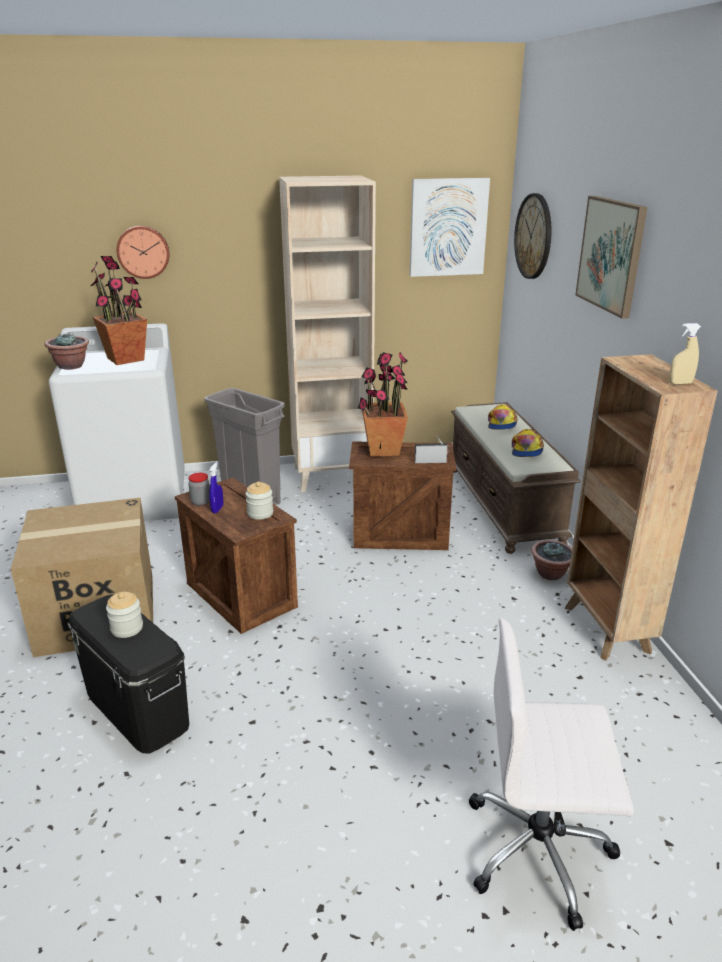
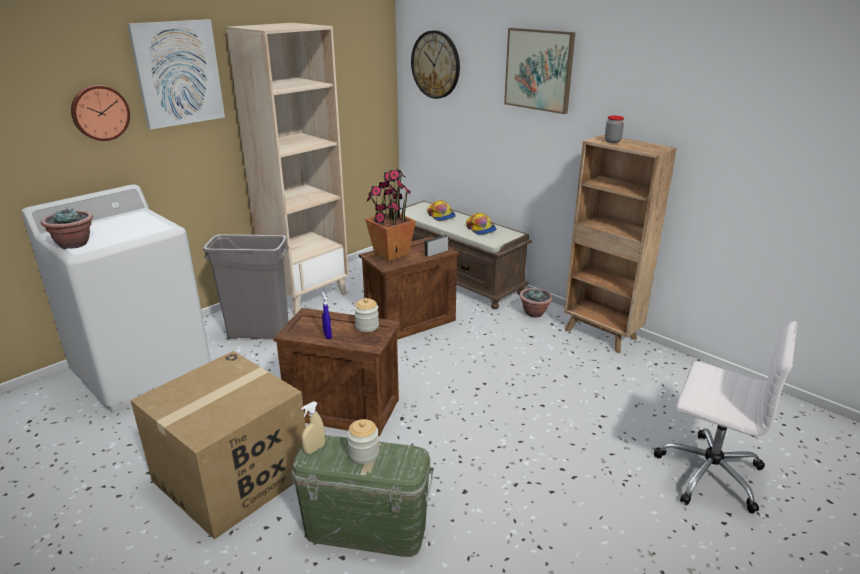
camera: 35 degrees left, 0 degrees up
black storage box [68,594,189,753] -> green storage box [290,435,434,557]
potted plant [91,256,147,365] -> none
jar [188,473,210,506] -> jar moved to [605,116,624,143]
picture [410,178,490,277] -> picture moved to [127,19,225,130]
white office chair [469,618,634,931] -> white office chair turned 120 degrees counterclockwise [654,321,797,514]
beige spray bottle [669,323,701,385] -> beige spray bottle moved to [301,402,325,454]

